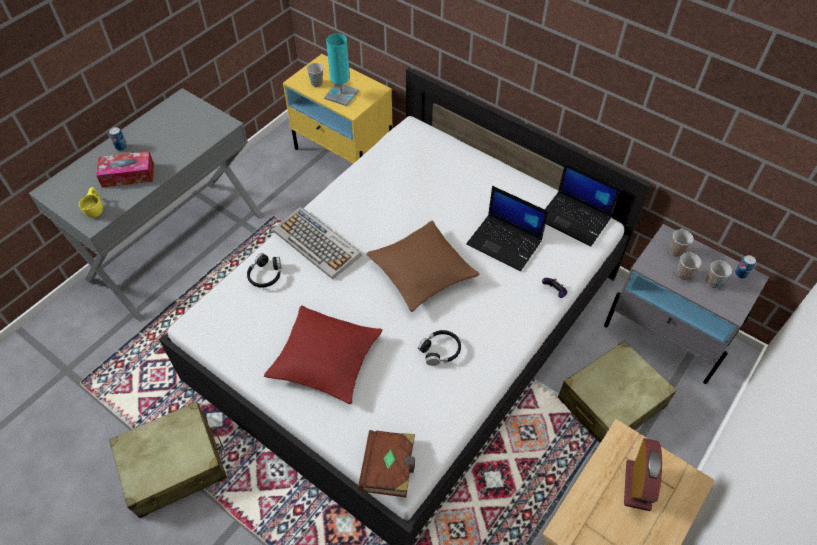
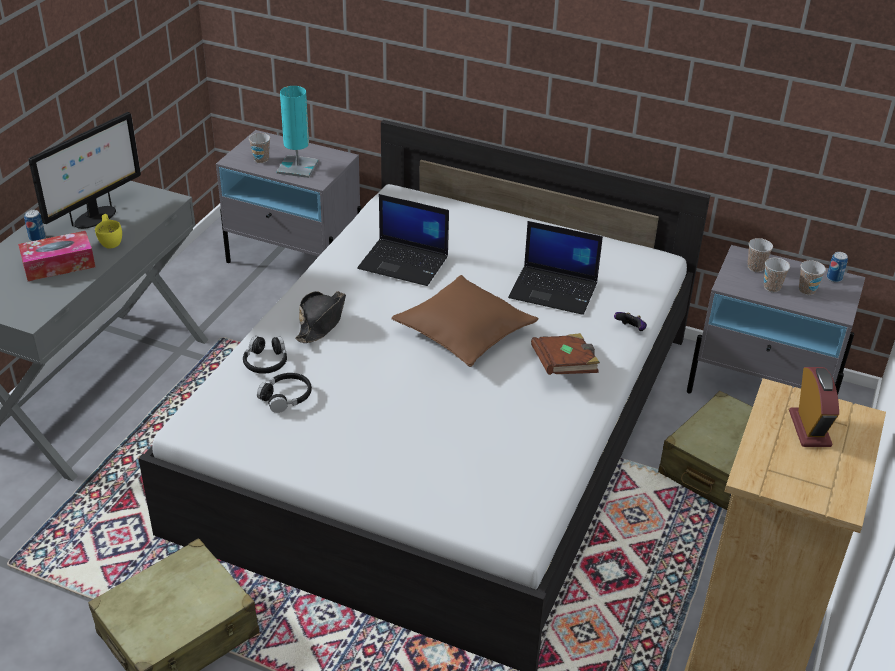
camera: 15 degrees left, 15 degrees down
yellow cup [79,187,103,218] -> yellow cup moved to [95,214,122,249]
red pillow [264,305,383,404] -> none
keyboard [273,207,362,279] -> black hat [295,291,346,343]
yellow nightstand [283,54,393,164] -> grey nightstand [216,130,361,263]
brown book [358,430,415,497] -> brown book moved to [531,333,600,375]
black headphones [418,330,461,366] -> black headphones moved to [257,373,312,413]
laptop [545,163,621,246] -> laptop moved to [357,194,449,286]
none -> monitor [28,112,141,229]

